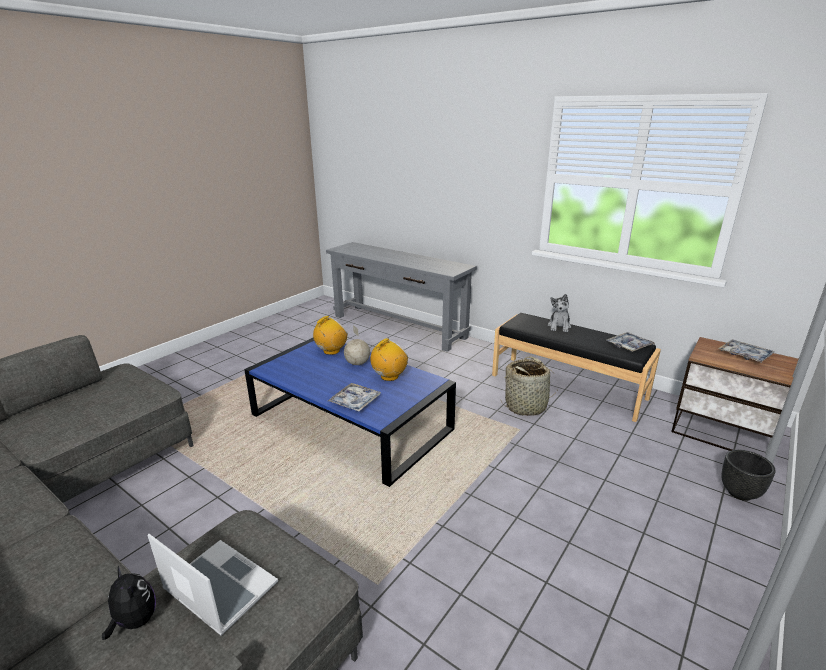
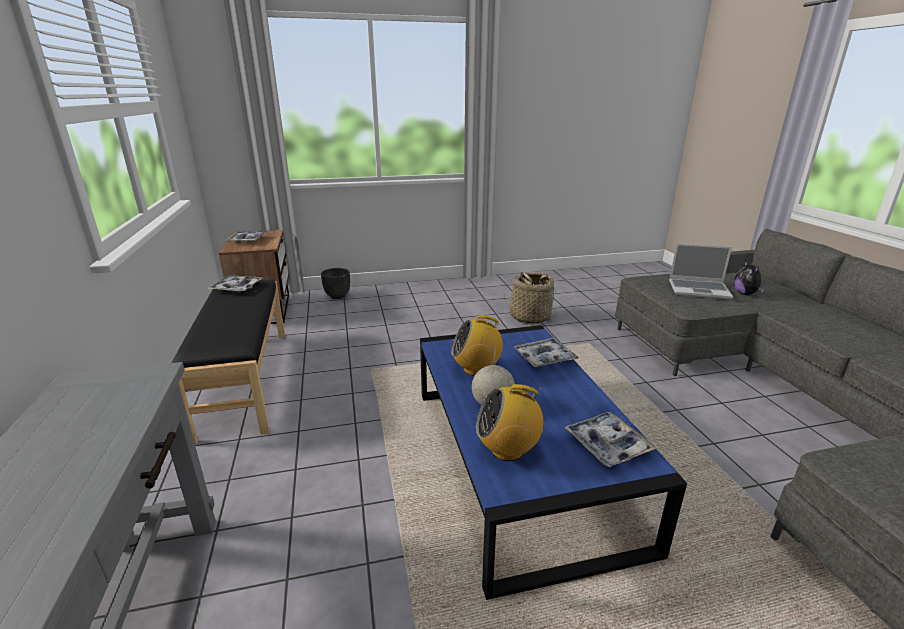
camera: 140 degrees left, 0 degrees up
laptop [148,534,278,636] -> laptop turned 60 degrees counterclockwise [669,243,733,300]
basket [500,356,559,416] -> basket moved to [504,272,556,324]
plush toy [548,294,571,332] -> none
none -> tray [564,412,657,467]

